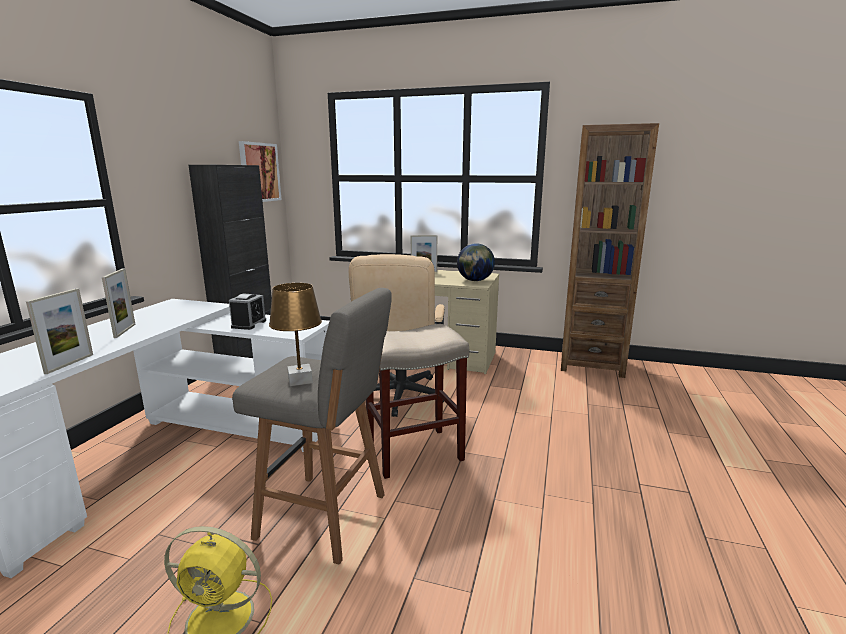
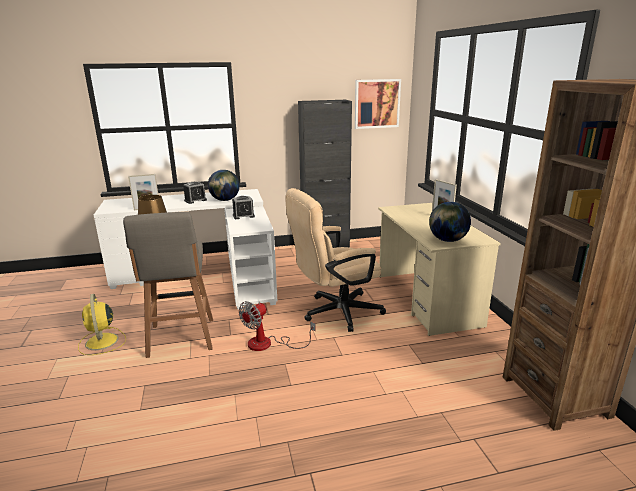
camera: 60 degrees right, 5 degrees up
picture frame [102,268,136,338] -> alarm clock [183,182,207,204]
beige stool [366,324,469,479] -> fan [238,301,316,351]
none -> globe [208,170,240,201]

